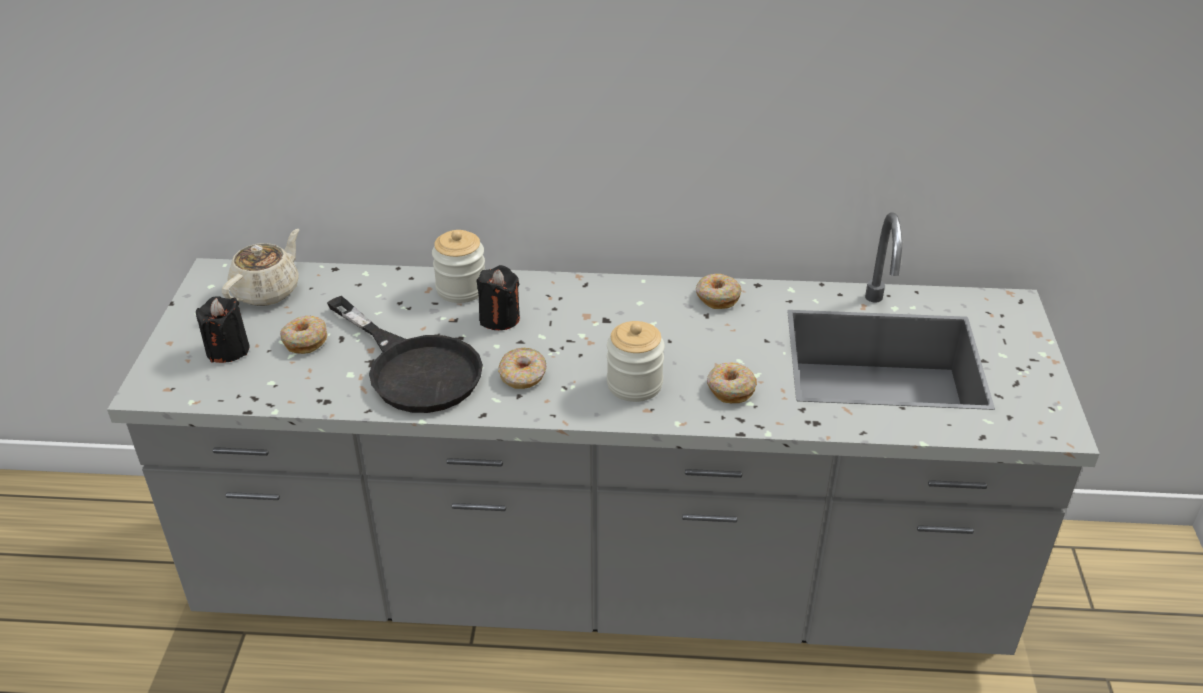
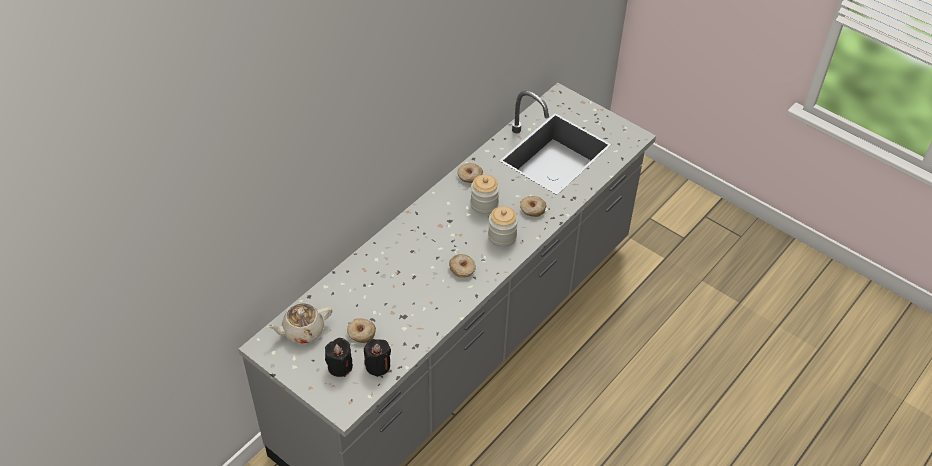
camera: 55 degrees left, 10 degrees up
beige teapot [222,229,299,306] -> beige teapot turned 90 degrees counterclockwise [266,303,332,344]
black frying pan [327,296,483,413] -> none
jar [432,230,485,303] -> jar moved to [470,174,500,214]
black candle [477,265,520,330] -> black candle moved to [364,339,391,377]

